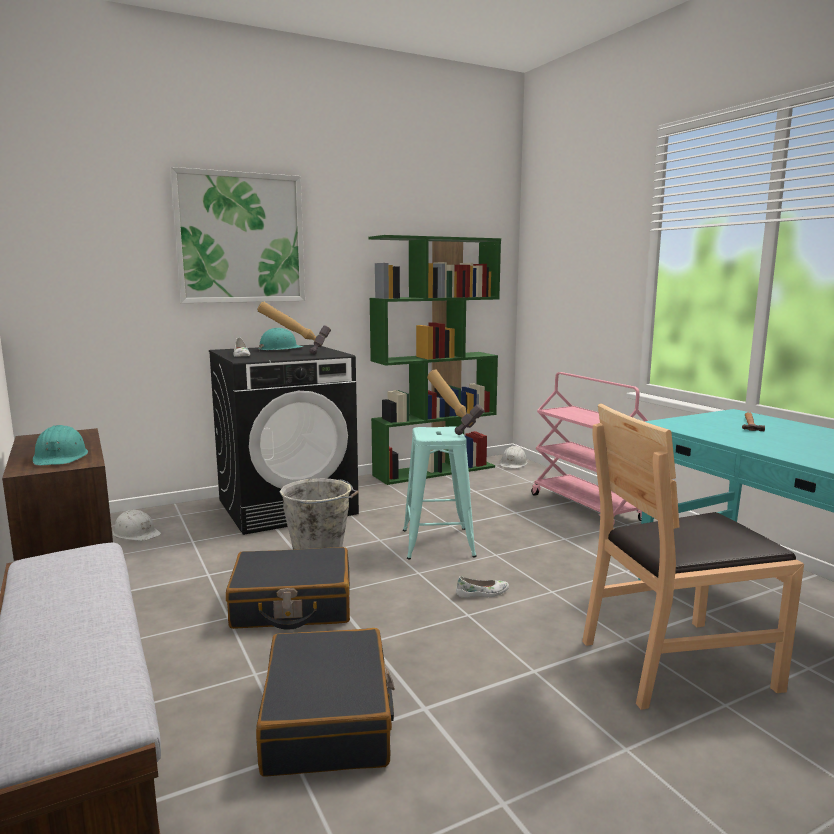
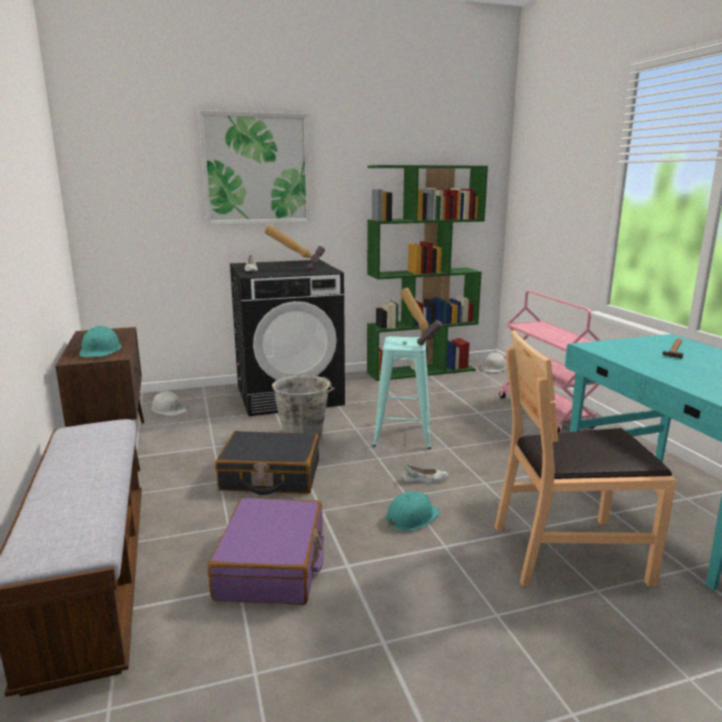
camera: 10 degrees right, 5 degrees up
black suitcase [256,628,395,777] -> purple suitcase [208,498,324,605]
turquoise hard hat [259,328,304,350] -> turquoise hard hat moved to [385,491,441,531]

